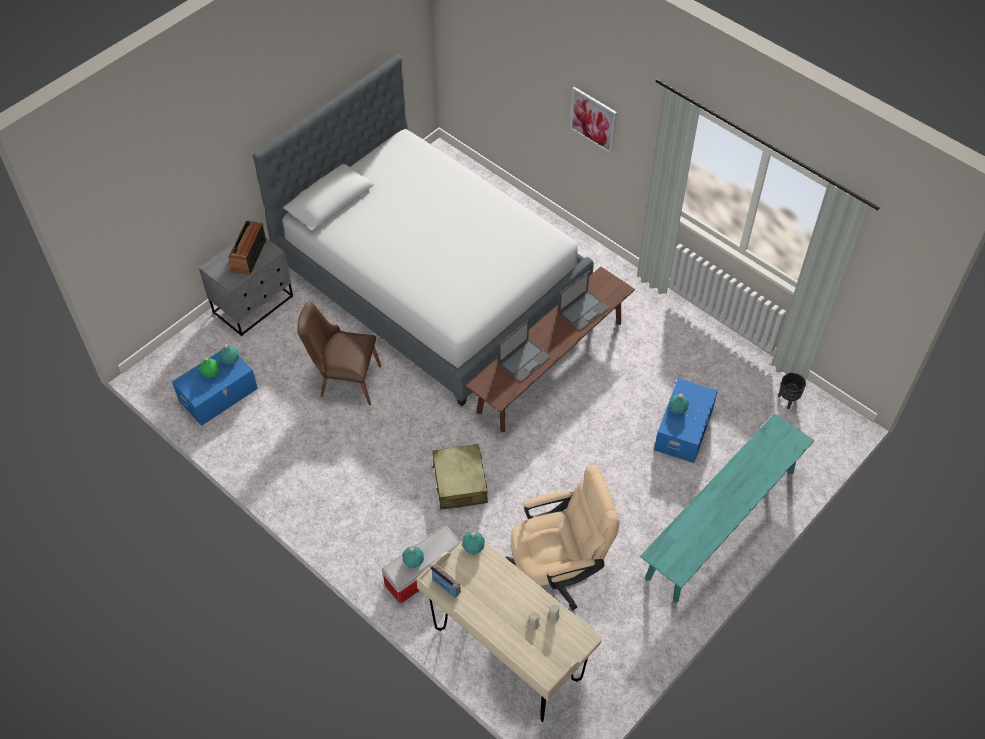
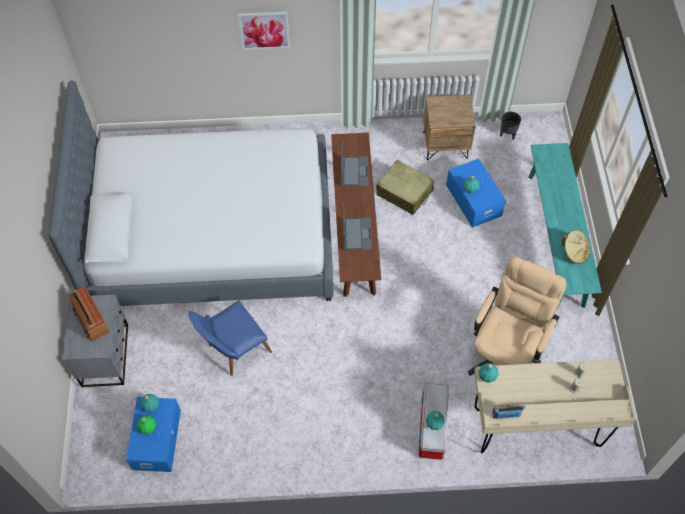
camera: 45 degrees left, 5 degrees up
brown chair [297,301,382,405] -> blue chair [188,300,272,376]
beige suitcase [432,444,488,509] -> beige suitcase moved to [376,160,434,215]
none -> brown nightstand [423,95,476,160]
none -> beige hat [561,230,590,264]

